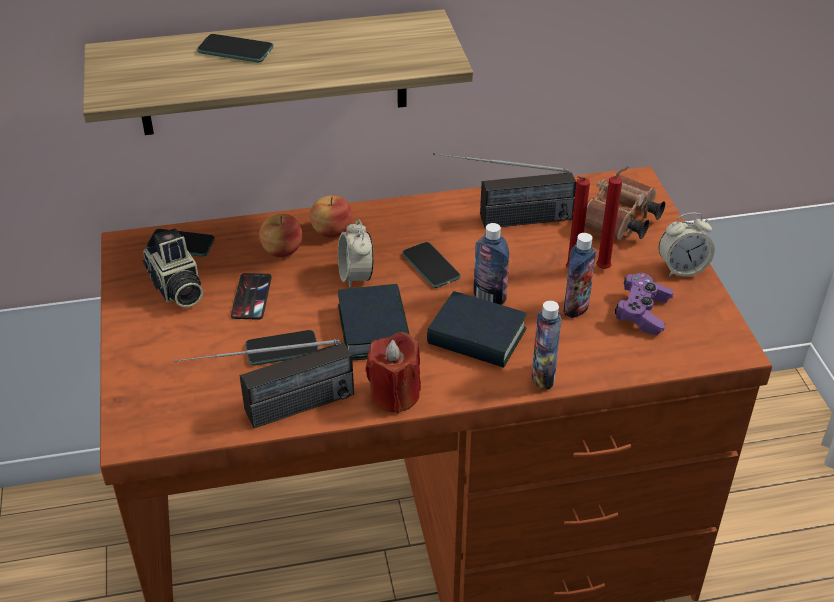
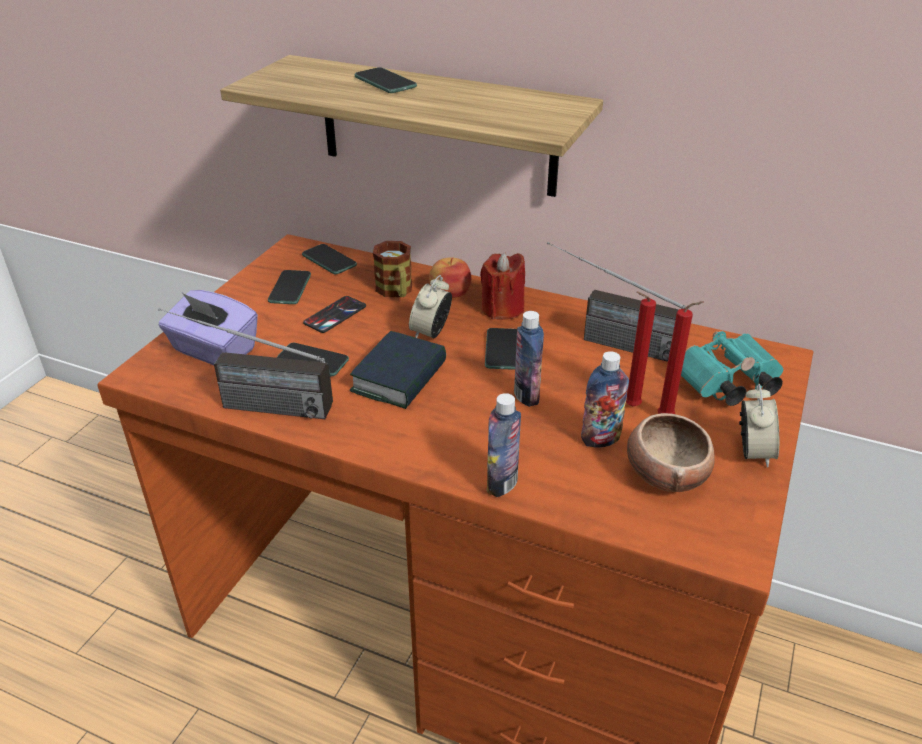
camera: 35 degrees right, 5 degrees down
camera [142,228,203,307] -> phone [268,270,311,304]
apple [259,214,303,258] -> mug [373,241,412,297]
red candle [365,332,421,414] -> red candle moved to [480,253,525,320]
book [427,291,527,368] -> none
brown binoculars [585,173,665,240] -> turquoise binoculars [681,331,783,406]
purple game controller [615,273,673,335] -> bowl [627,413,715,492]
alarm clock [659,212,715,277] -> alarm clock turned 105 degrees counterclockwise [739,384,779,468]
none -> purple tissue box [159,290,258,365]

